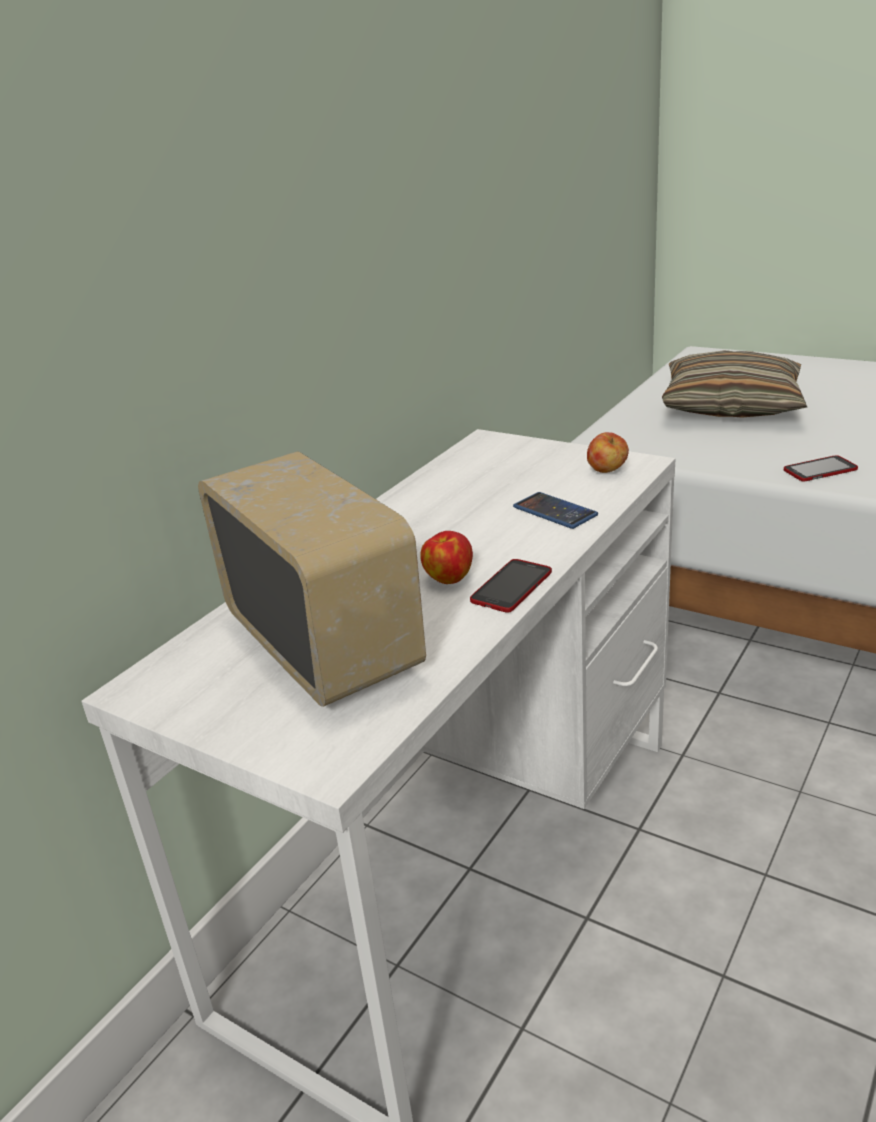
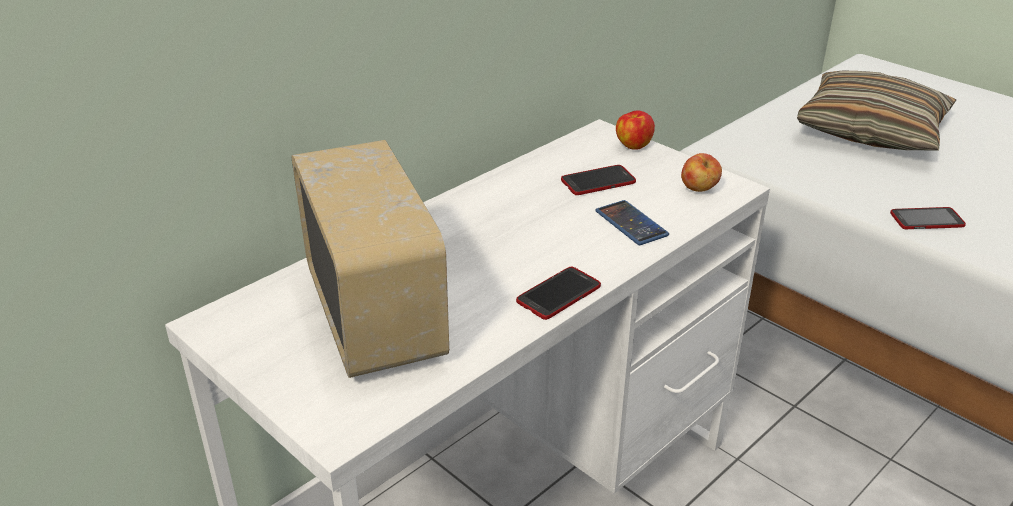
camera: 10 degrees right, 5 degrees up
apple [420,531,473,584] -> apple moved to [616,110,655,150]
none -> phone [561,165,636,195]

